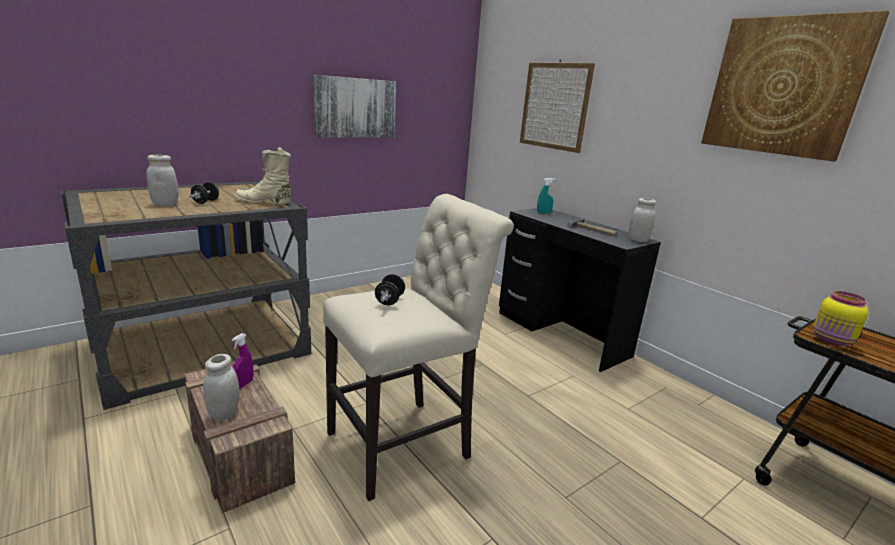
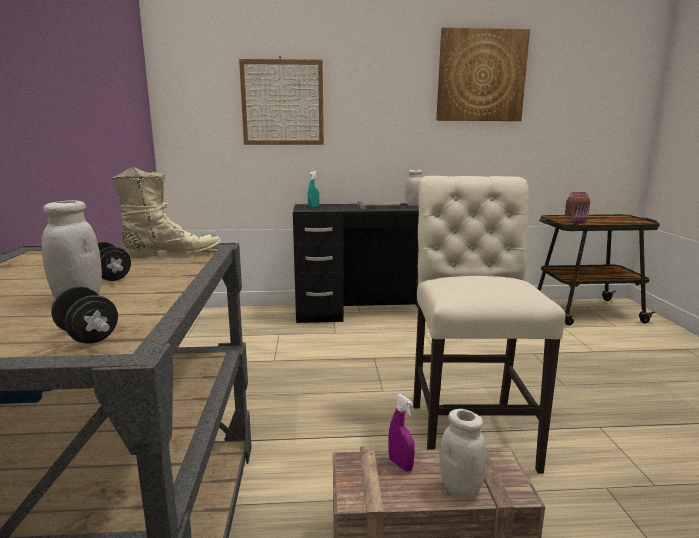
camera: 55 degrees left, 5 degrees down
beige boot [234,147,291,204] -> beige boot turned 150 degrees counterclockwise [112,167,221,258]
picture [313,75,396,138] -> none
black dumbbell [375,274,405,305] -> black dumbbell moved to [51,286,118,344]
yellow jar [813,291,868,346] -> brown jar [565,192,590,224]

